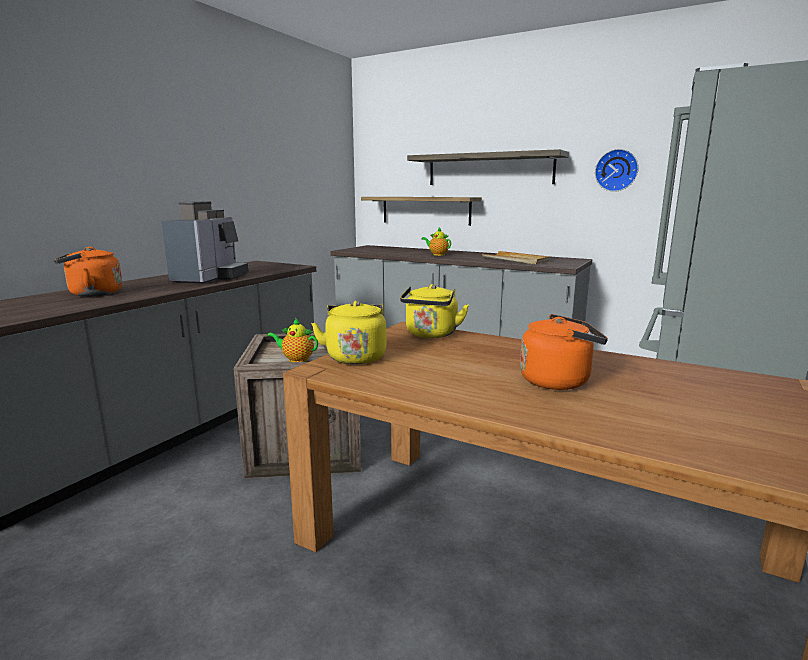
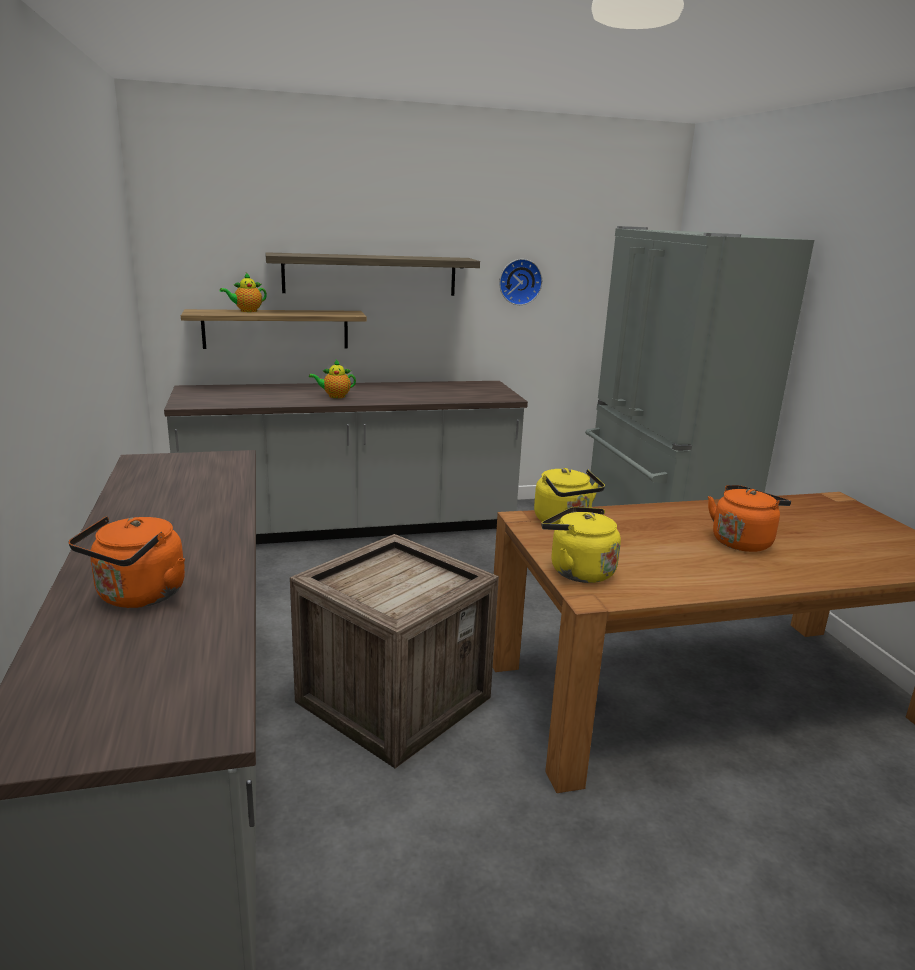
camera: 45 degrees left, 5 degrees up
coffee machine [162,201,249,284] -> none
teapot [267,318,318,362] -> teapot moved to [220,273,267,312]
beige tray [482,251,550,264] -> none

